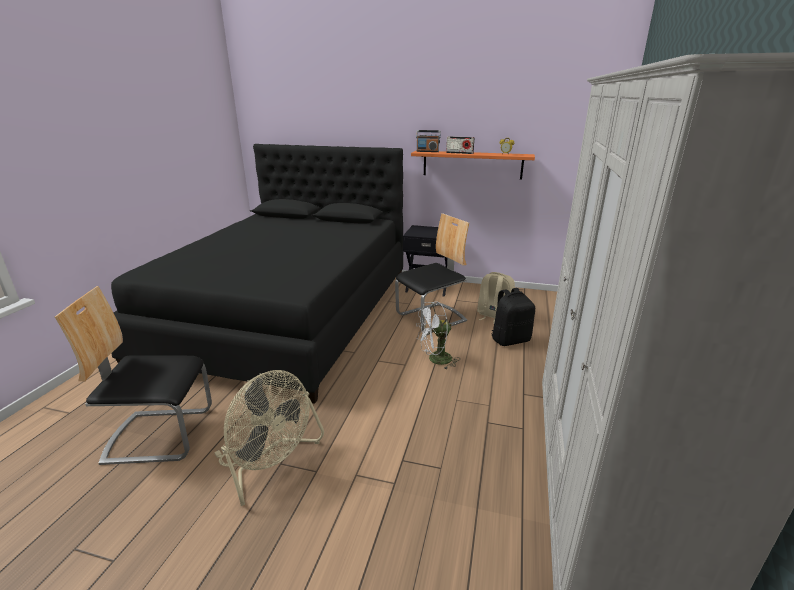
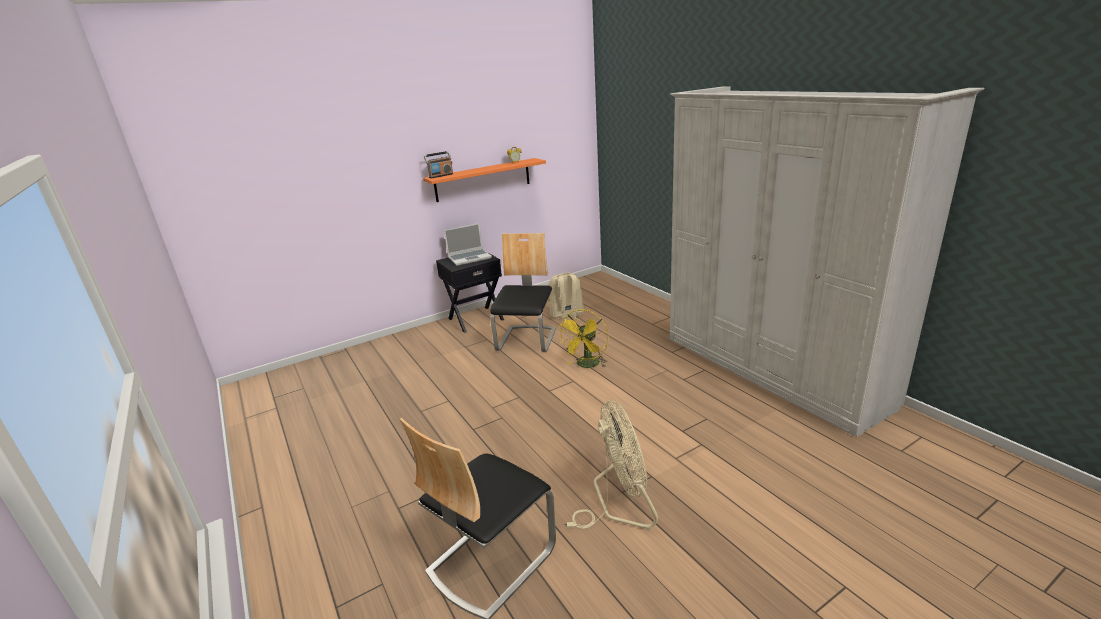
camera: 45 degrees left, 0 degrees up
black bed [111,144,403,404] -> none
white fan [416,301,459,370] -> yellow fan [558,309,608,368]
radio [446,136,475,154] -> none
black backpack [491,288,535,346] -> none
none -> laptop [444,223,492,266]

